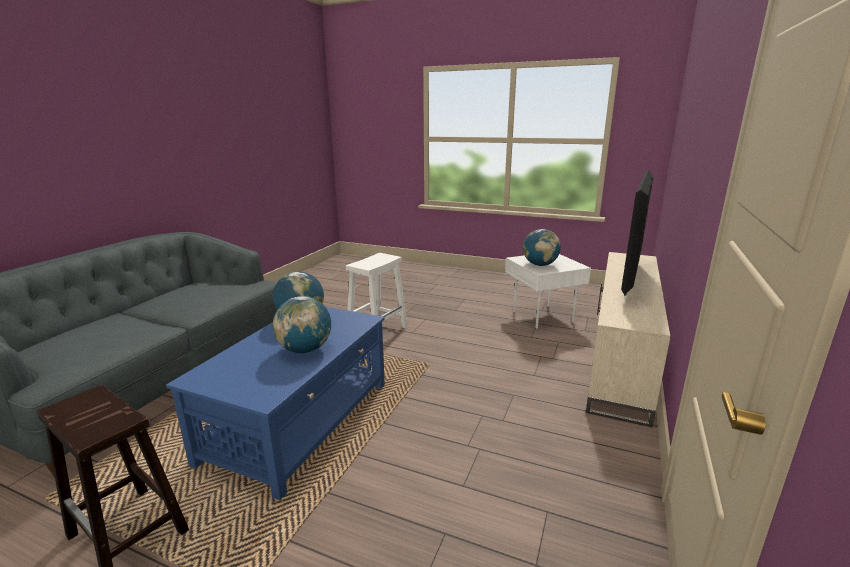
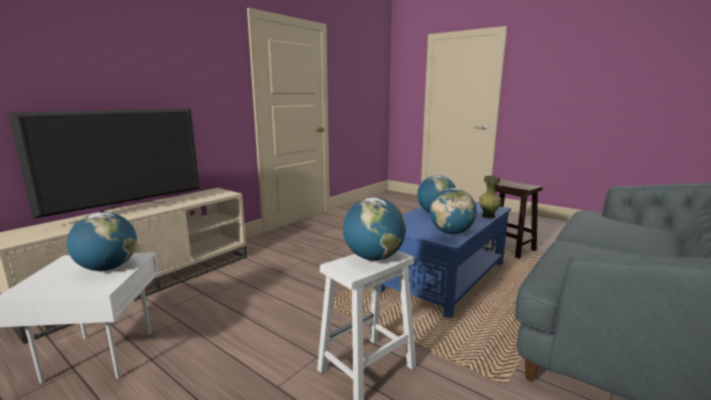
camera: 165 degrees left, 5 degrees down
none -> globe [343,197,406,261]
none -> green vase [479,176,501,218]

